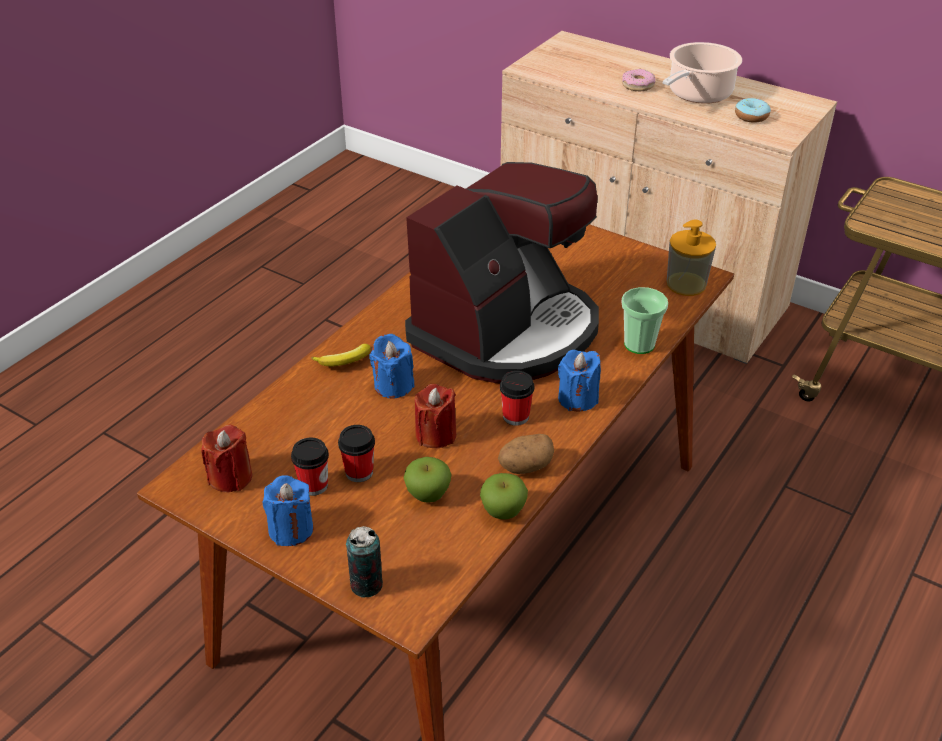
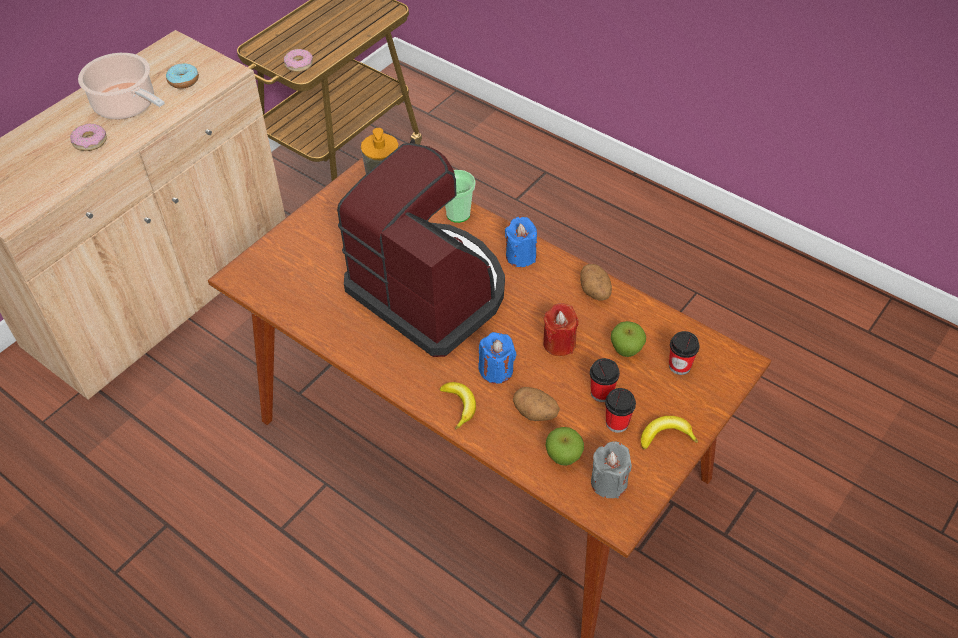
camera: 85 degrees left, 10 degrees up
red candle [201,425,252,492] -> grey candle [591,441,632,499]
blue candle [263,475,313,546] -> banana [641,416,698,450]
can [346,526,383,597] -> none
apple [480,473,528,519] -> apple moved to [545,427,584,466]
cup [500,371,534,426] -> cup moved to [669,331,700,375]
none -> donut [284,49,313,72]
none -> potato [513,387,560,421]

